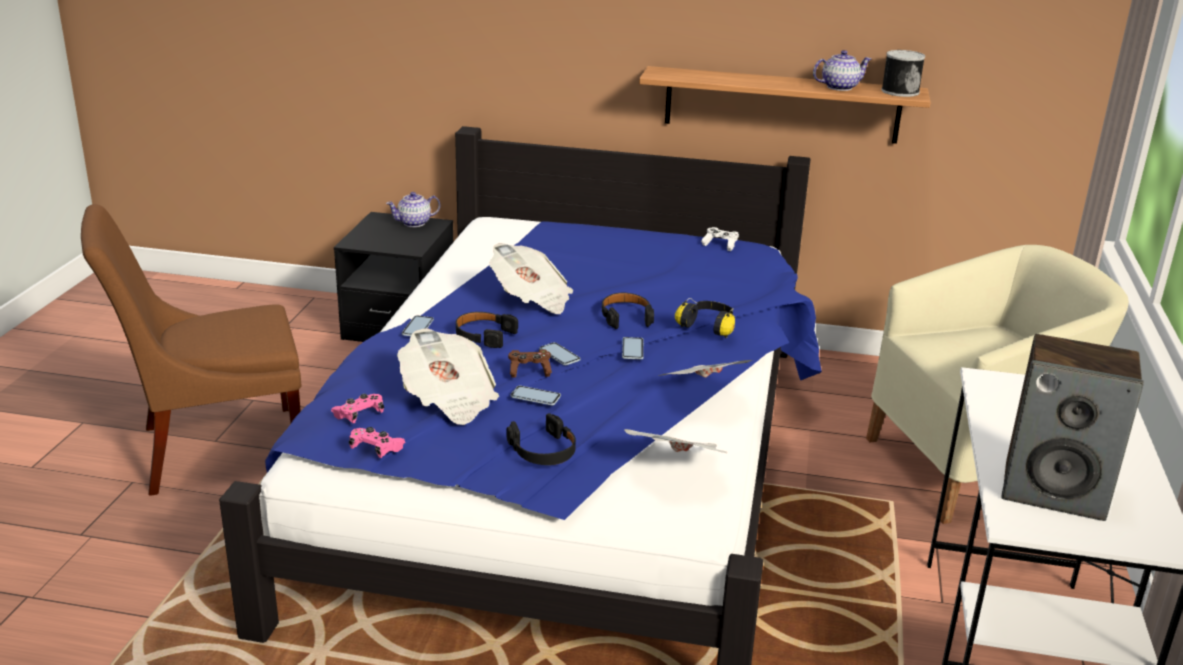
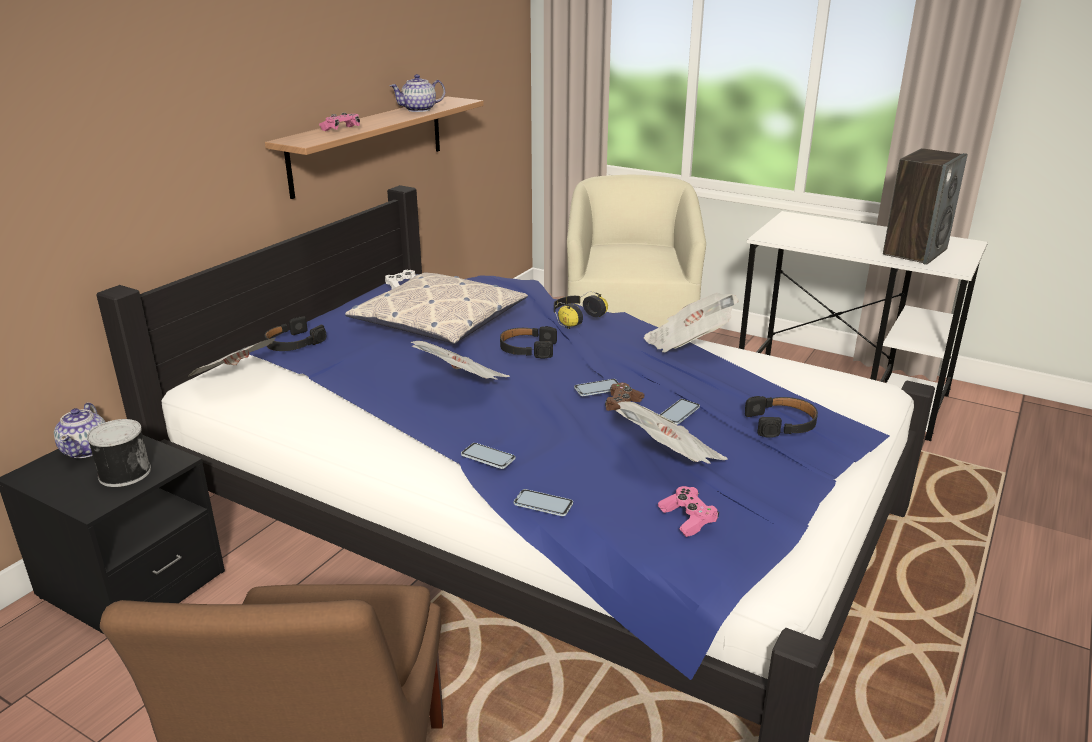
camera: 70 degrees left, 0 degrees up
pink game controller [349,427,405,458] -> pink game controller moved to [319,113,360,131]
black headphones [456,312,518,348] -> black headphones moved to [264,316,327,351]
phone [622,337,644,359] -> phone moved to [514,489,573,516]
newspaper [625,429,728,454] -> newspaper moved to [188,338,276,377]
teapot [813,50,872,91] -> teapot turned 120 degrees counterclockwise [389,74,445,112]
can [881,50,925,97] -> can moved to [87,419,151,487]
none -> pillow [345,273,528,344]

